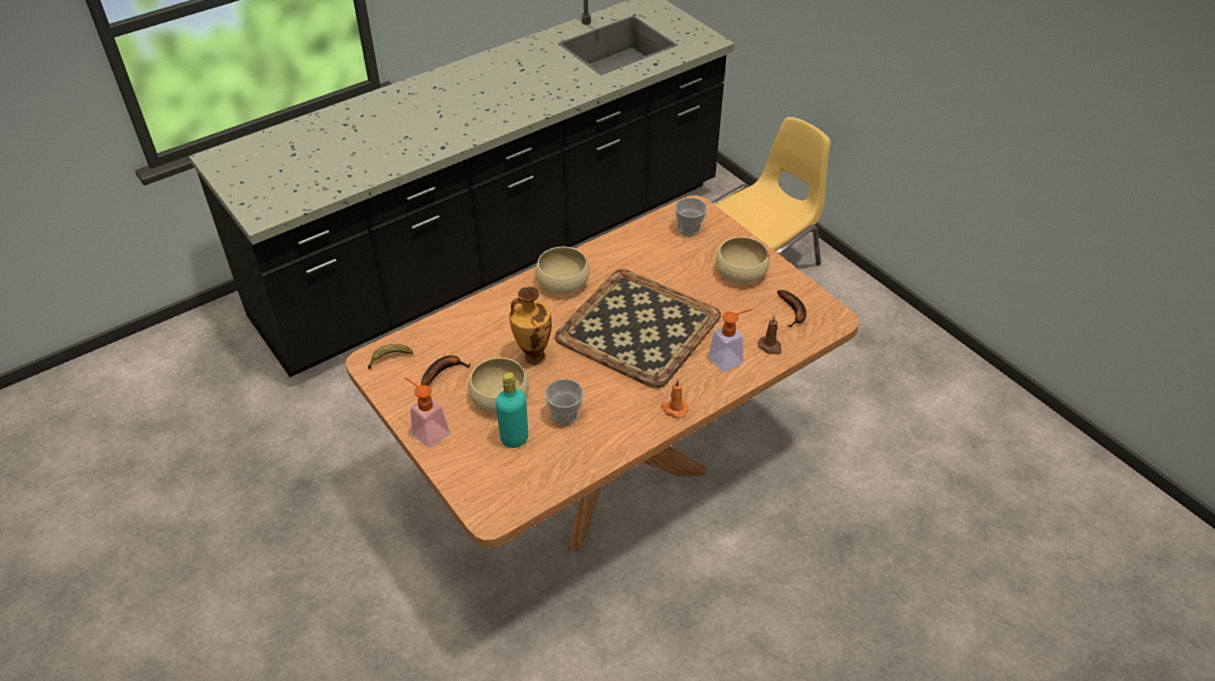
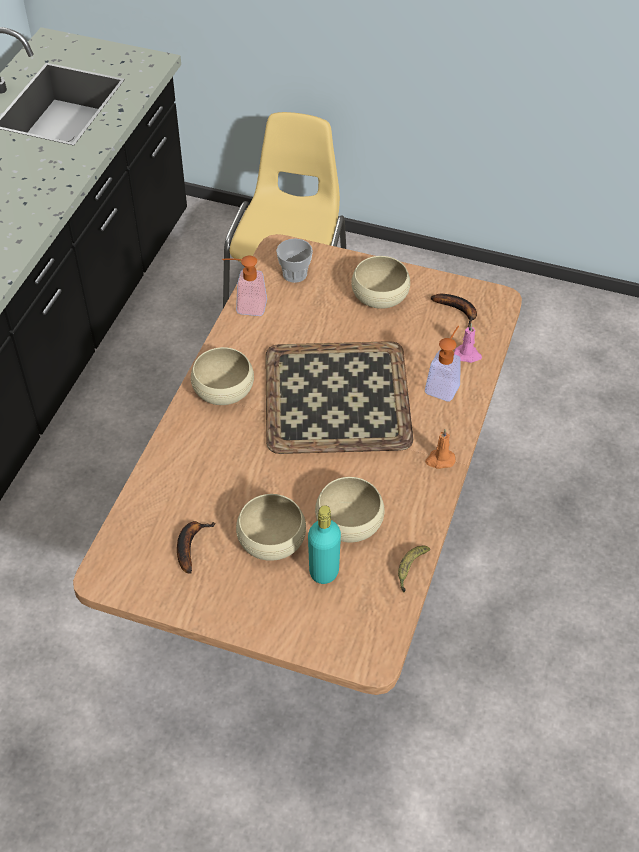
camera: 35 degrees left, 5 degrees up
banana [368,344,413,369] -> banana moved to [398,545,430,593]
soap dispenser [404,377,450,448] -> soap dispenser moved to [222,256,267,316]
vase [509,286,552,365] -> none
cup [545,379,583,425] -> beige bowl [315,477,385,542]
brown candle [758,316,781,355] -> pink candle [454,323,482,363]

